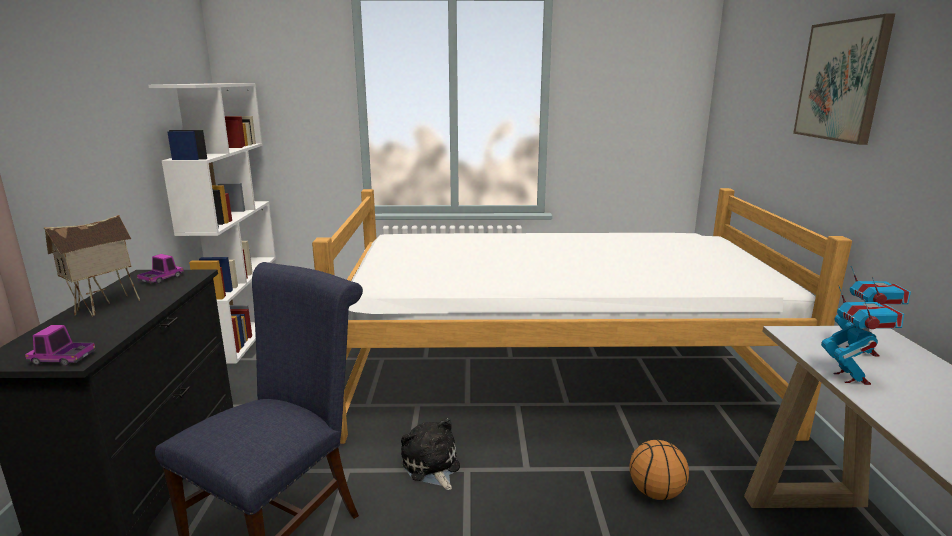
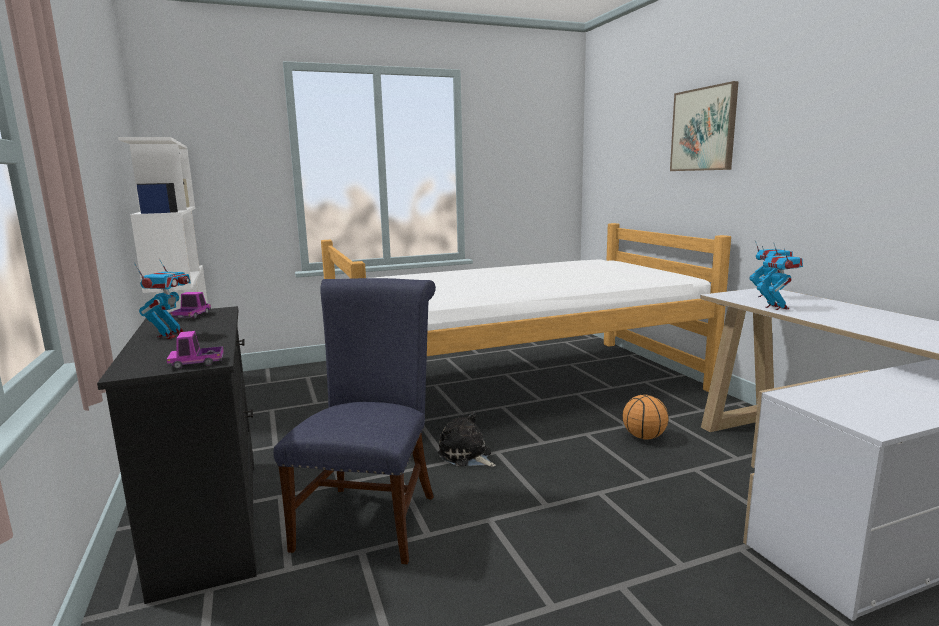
camera: 20 degrees left, 5 degrees down
toy house [44,215,140,317] -> toy robot [134,258,191,339]

